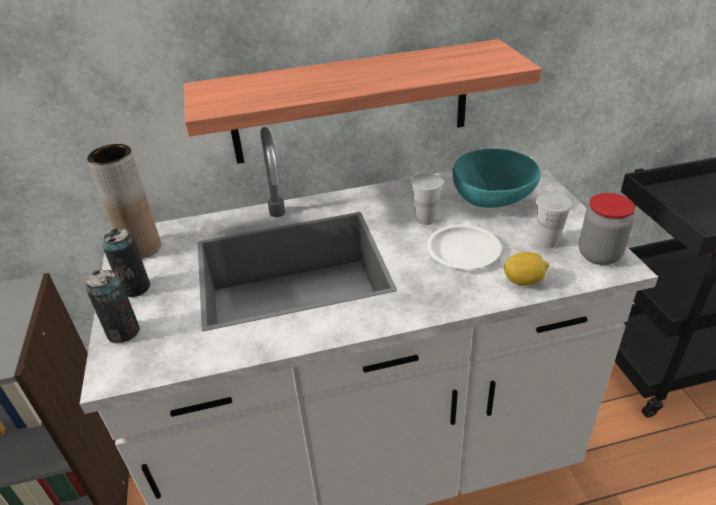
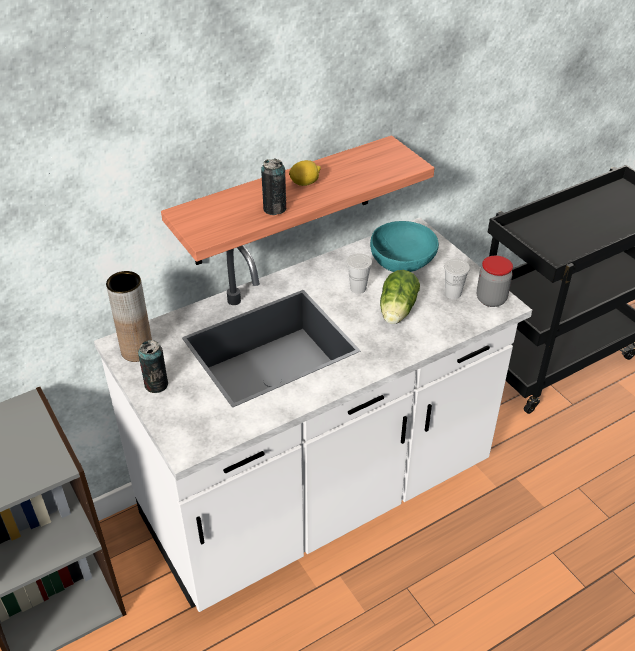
camera: 20 degrees left, 5 degrees up
can [86,269,140,343] -> can moved to [261,159,286,215]
white plate [427,225,502,269] -> lettuce [380,270,420,324]
lemon [503,252,549,286] -> lemon moved to [289,160,321,186]

